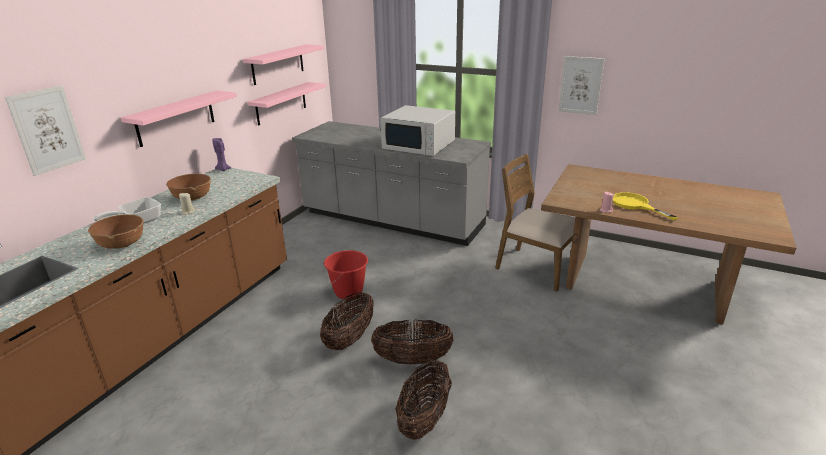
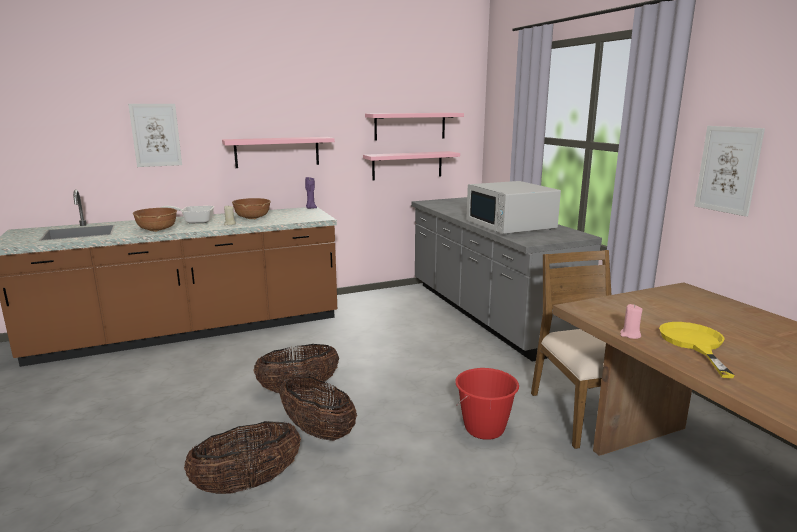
camera: 40 degrees right, 10 degrees down
red bucket [324,250,368,299] -> red bucket moved to [455,368,519,440]

